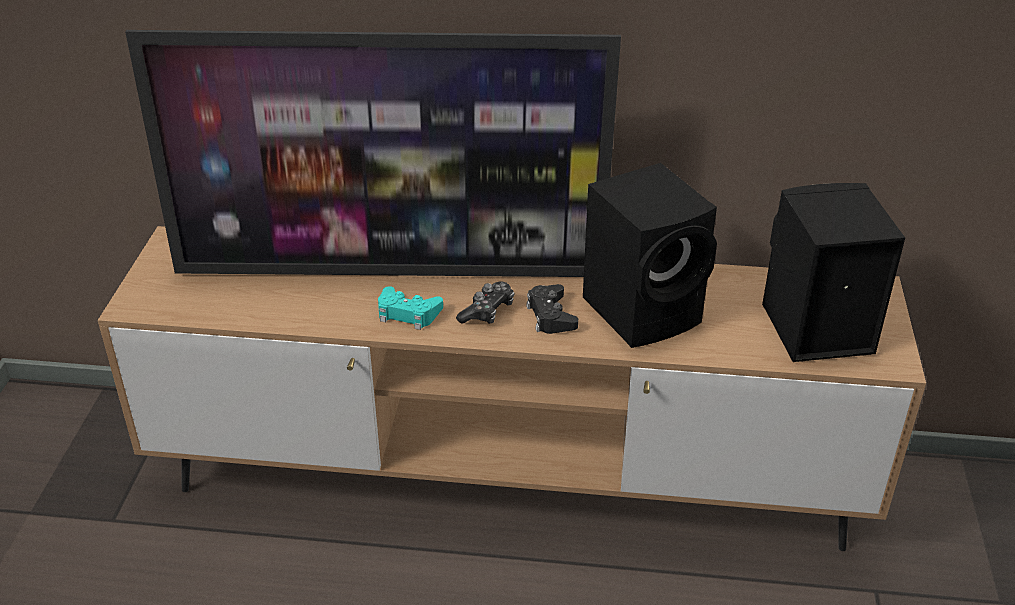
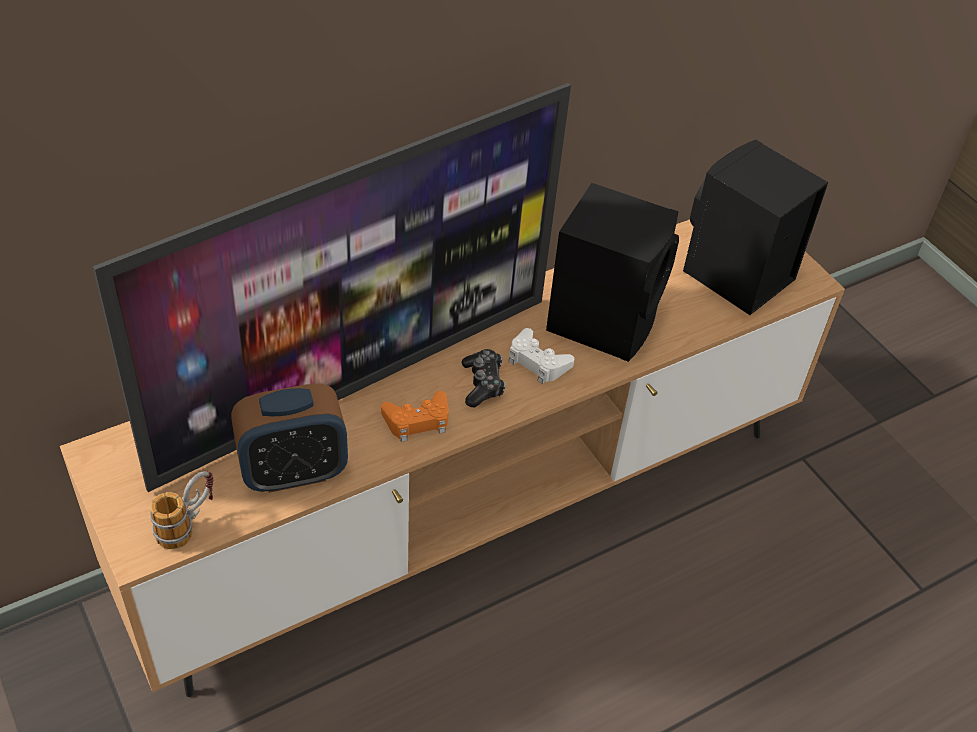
camera: 40 degrees left, 10 degrees up
turquoise game controller [378,286,443,330] -> orange game controller [381,391,449,442]
black game controller [526,284,578,334] -> white game controller [508,328,574,384]
none -> mug [150,471,214,549]
none -> alarm clock [231,383,348,493]

